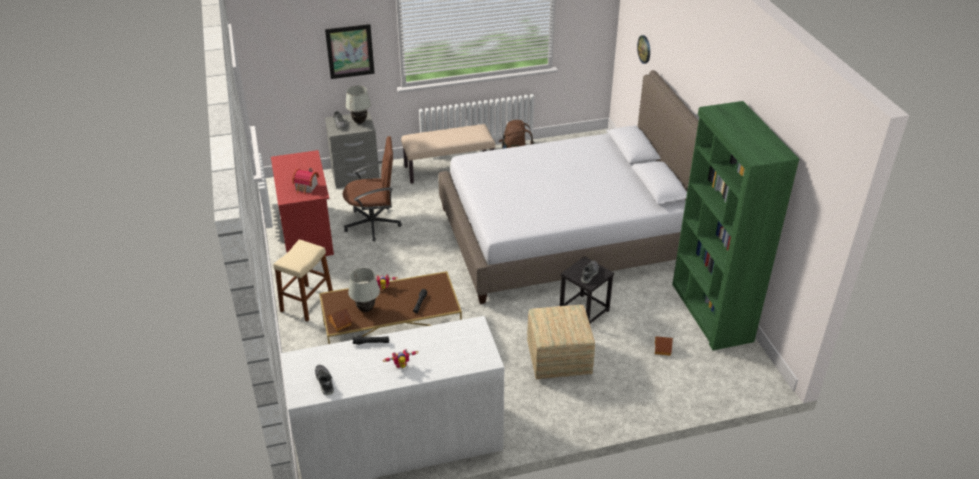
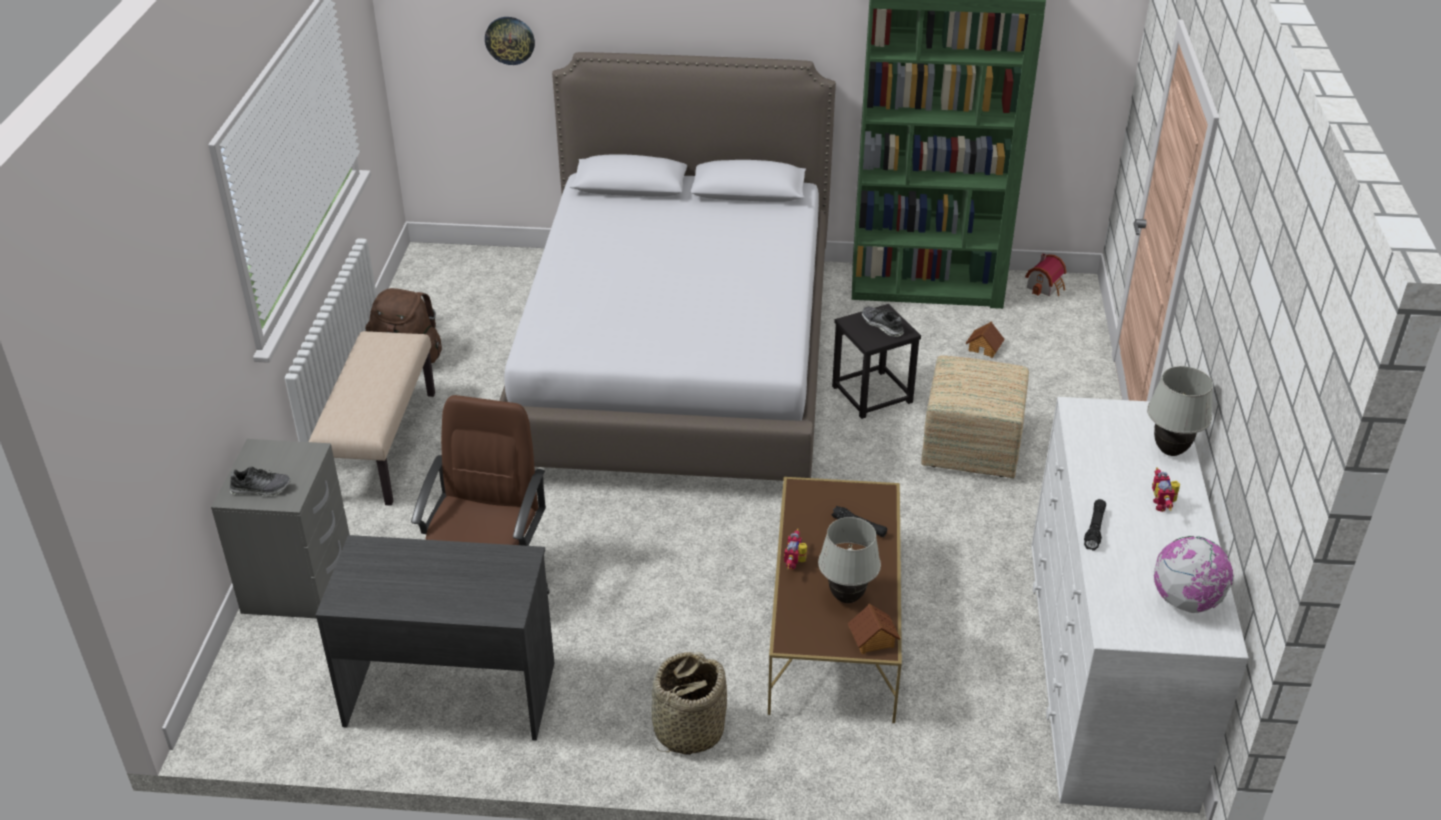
camera: 70 degrees left, 0 degrees up
red desk [271,150,334,256] -> grey desk [315,535,554,741]
beige stool [273,240,333,322] -> basket [651,652,727,755]
toy house [292,168,319,195] -> toy house moved to [1025,253,1066,296]
shoe [315,365,334,395] -> globe [1154,536,1233,613]
picture [325,24,375,79] -> none
white table lamp [345,86,371,124] -> white table lamp moved to [1147,366,1213,456]

